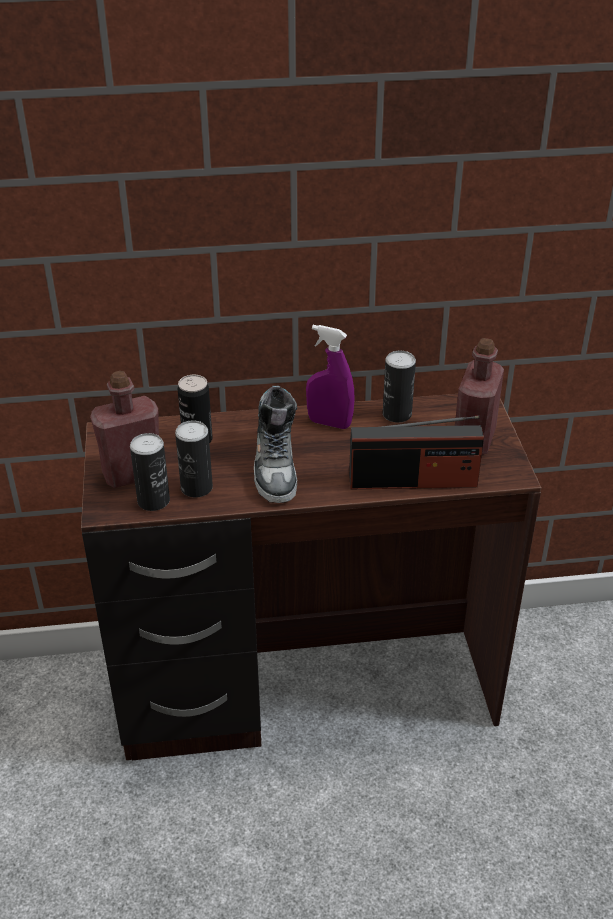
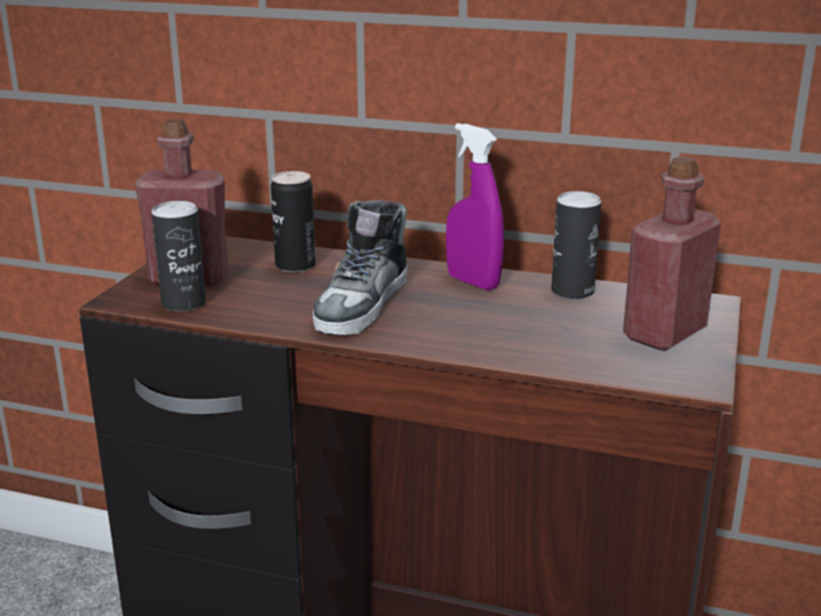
camera: 25 degrees right, 15 degrees down
can [175,420,213,497] -> none
radio [349,415,484,489] -> none

